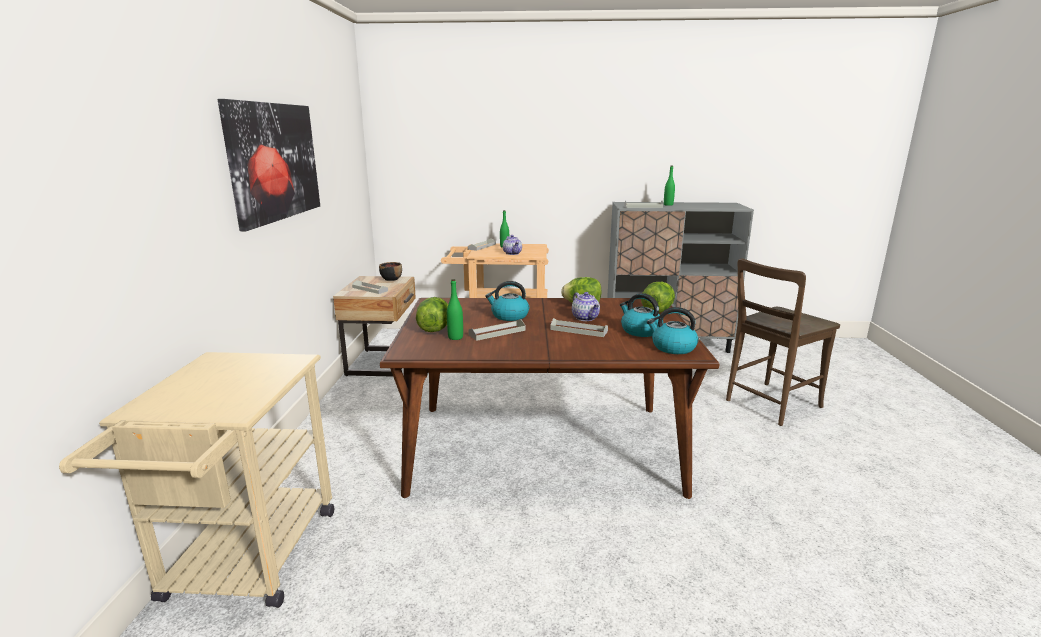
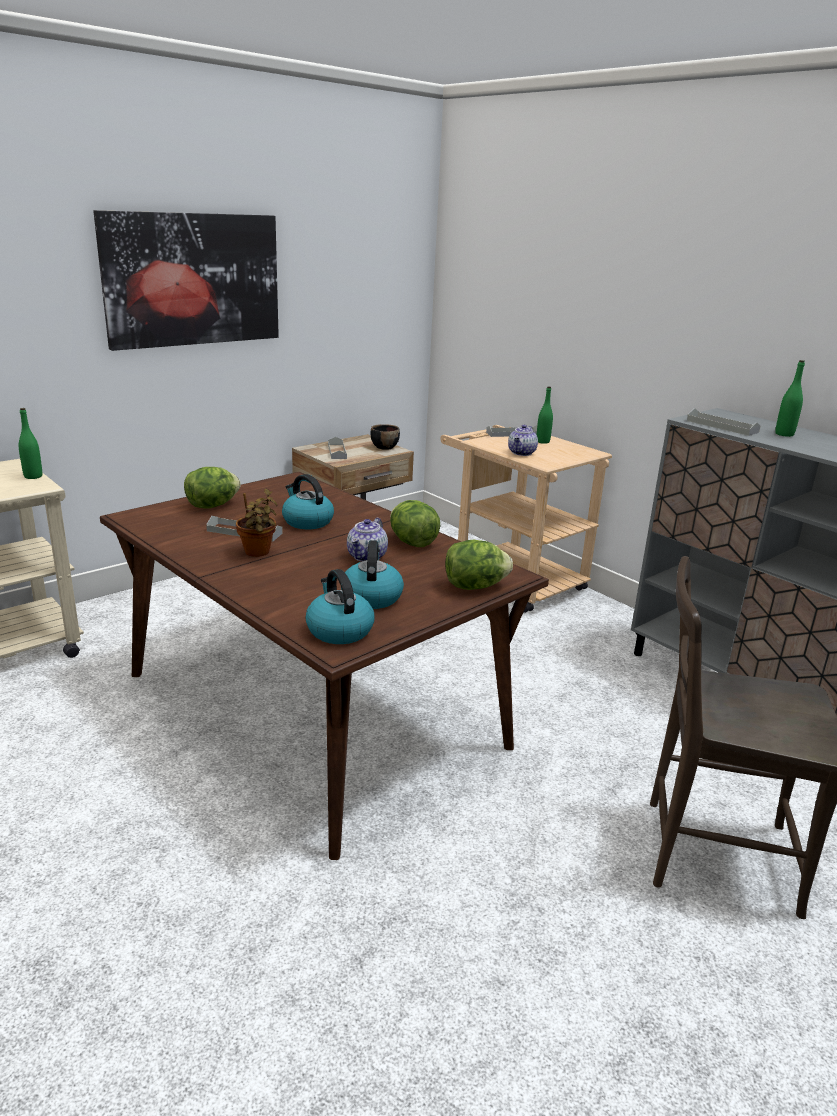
camera: 45 degrees right, 5 degrees up
green bottle [447,279,463,340] -> green bottle moved to [19,408,42,479]
grey tray [550,318,608,337] -> none
none -> potted plant [236,489,277,557]

